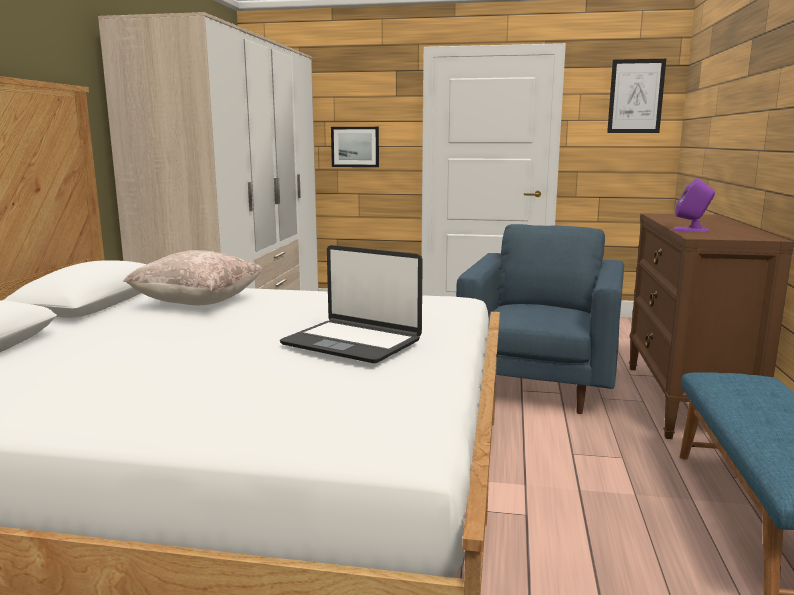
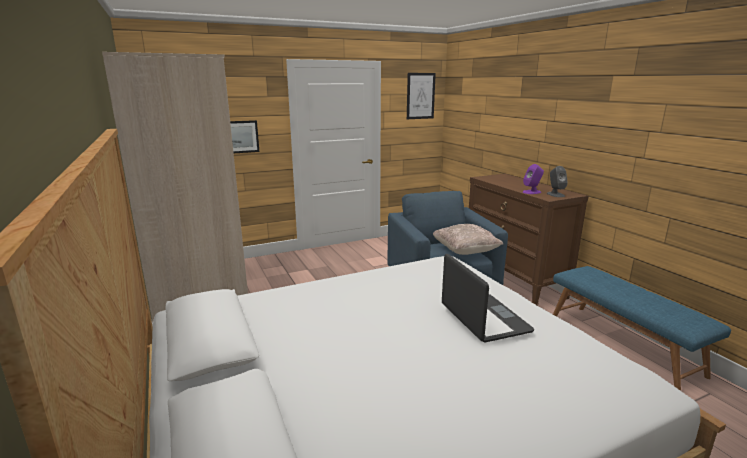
camera: 35 degrees left, 5 degrees up
beige pillow [123,250,263,305] -> beige pillow moved to [433,224,503,255]
laptop [280,245,423,364] -> laptop turned 105 degrees counterclockwise [442,254,534,342]
none -> grey speaker [547,166,568,197]

